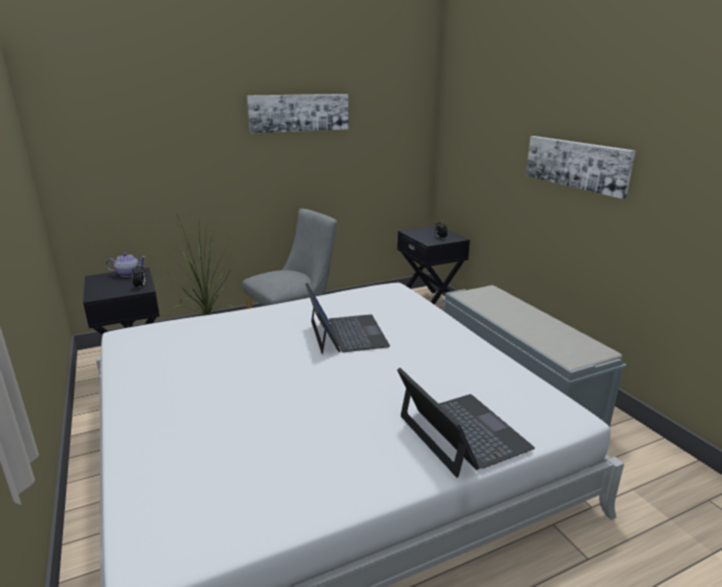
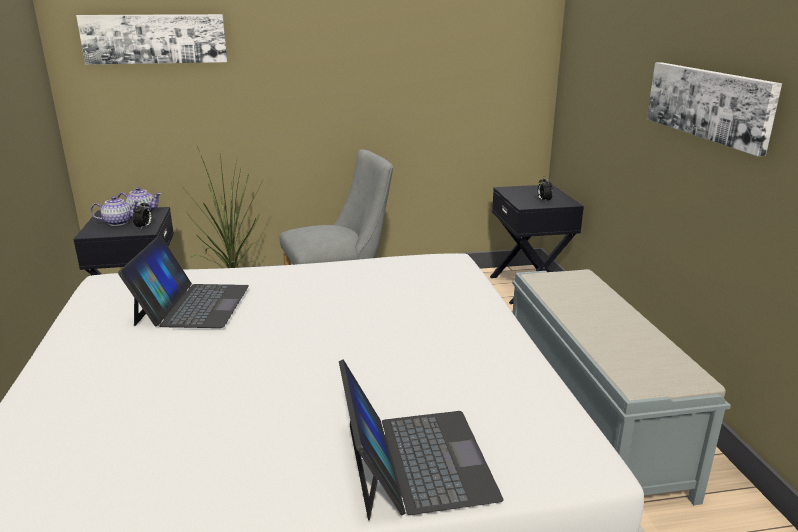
camera: 15 degrees right, 0 degrees up
picture [247,94,348,134] -> picture moved to [76,14,228,65]
laptop [305,283,390,354] -> laptop moved to [118,235,249,328]
none -> teapot [90,196,139,226]

